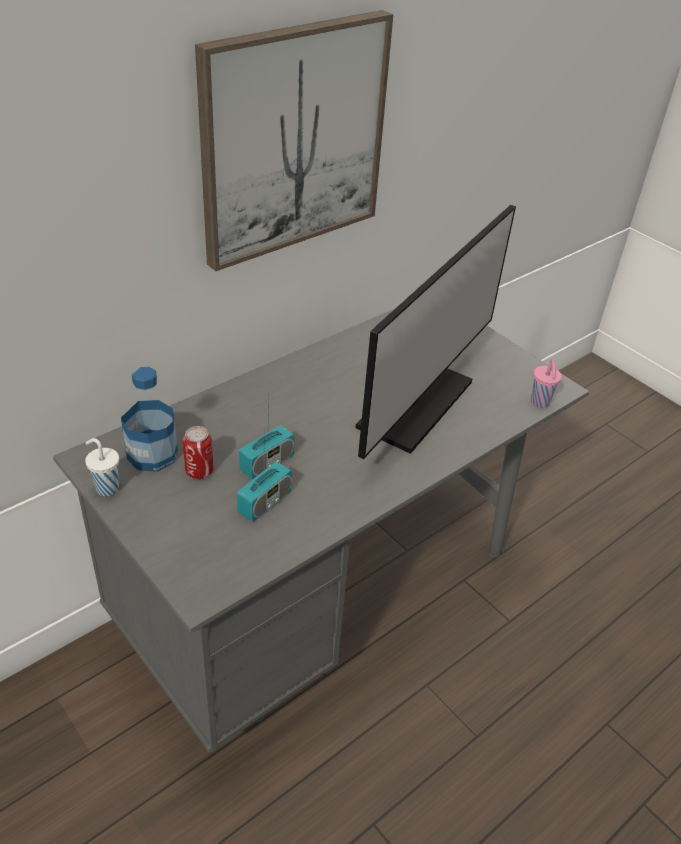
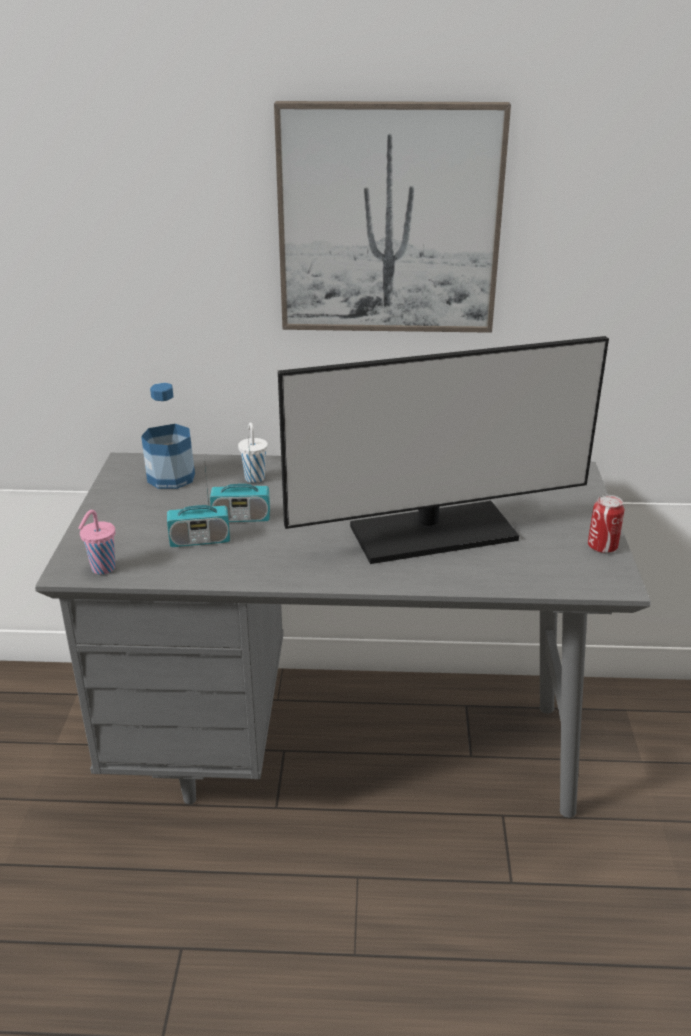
camera: 45 degrees right, 10 degrees down
white cup [85,438,119,496] -> white cup moved to [238,422,268,483]
can [183,426,213,479] -> can moved to [588,495,625,553]
pink cup [531,359,562,408] -> pink cup moved to [79,510,115,574]

